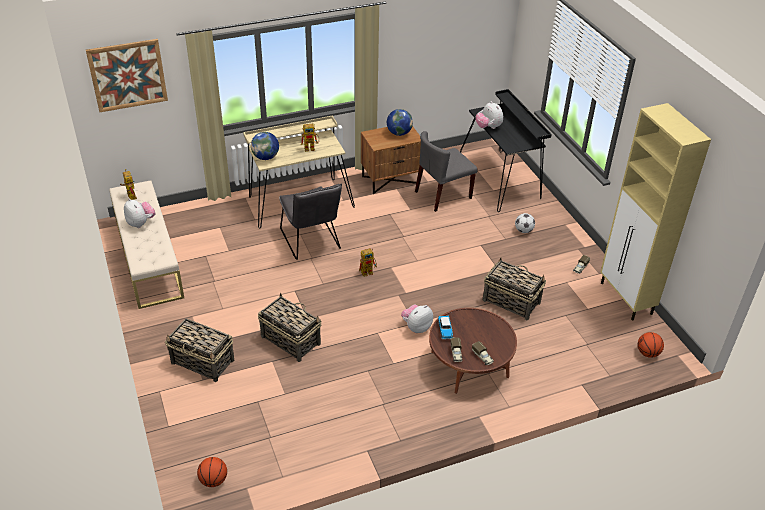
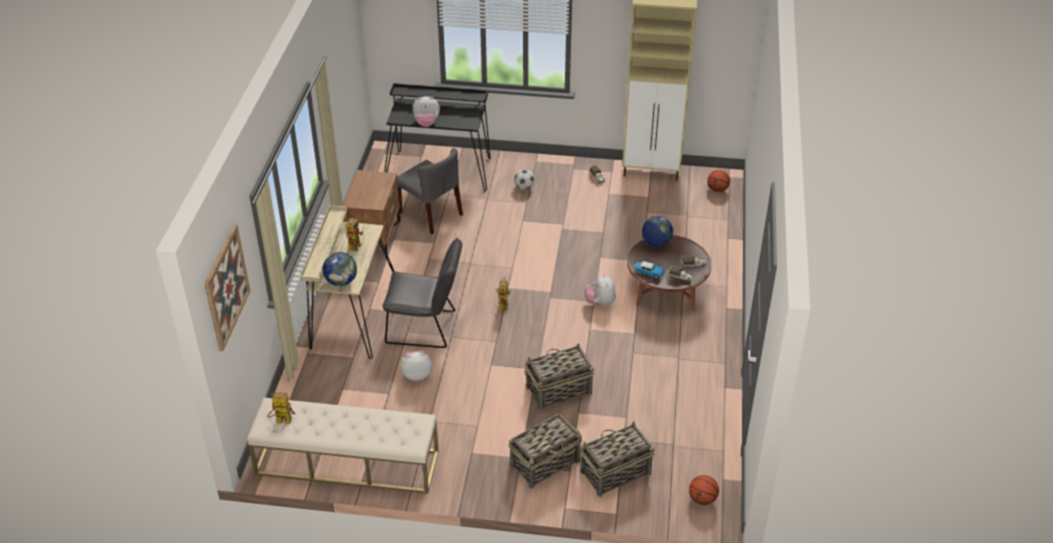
camera: 60 degrees left, 0 degrees up
plush toy [124,198,156,228] -> plush toy moved to [401,350,432,381]
globe [387,109,413,136] -> globe moved to [642,216,673,247]
grey chair [415,131,478,212] -> grey chair turned 45 degrees counterclockwise [397,148,463,234]
basket [483,257,546,320] -> basket moved to [580,421,654,497]

